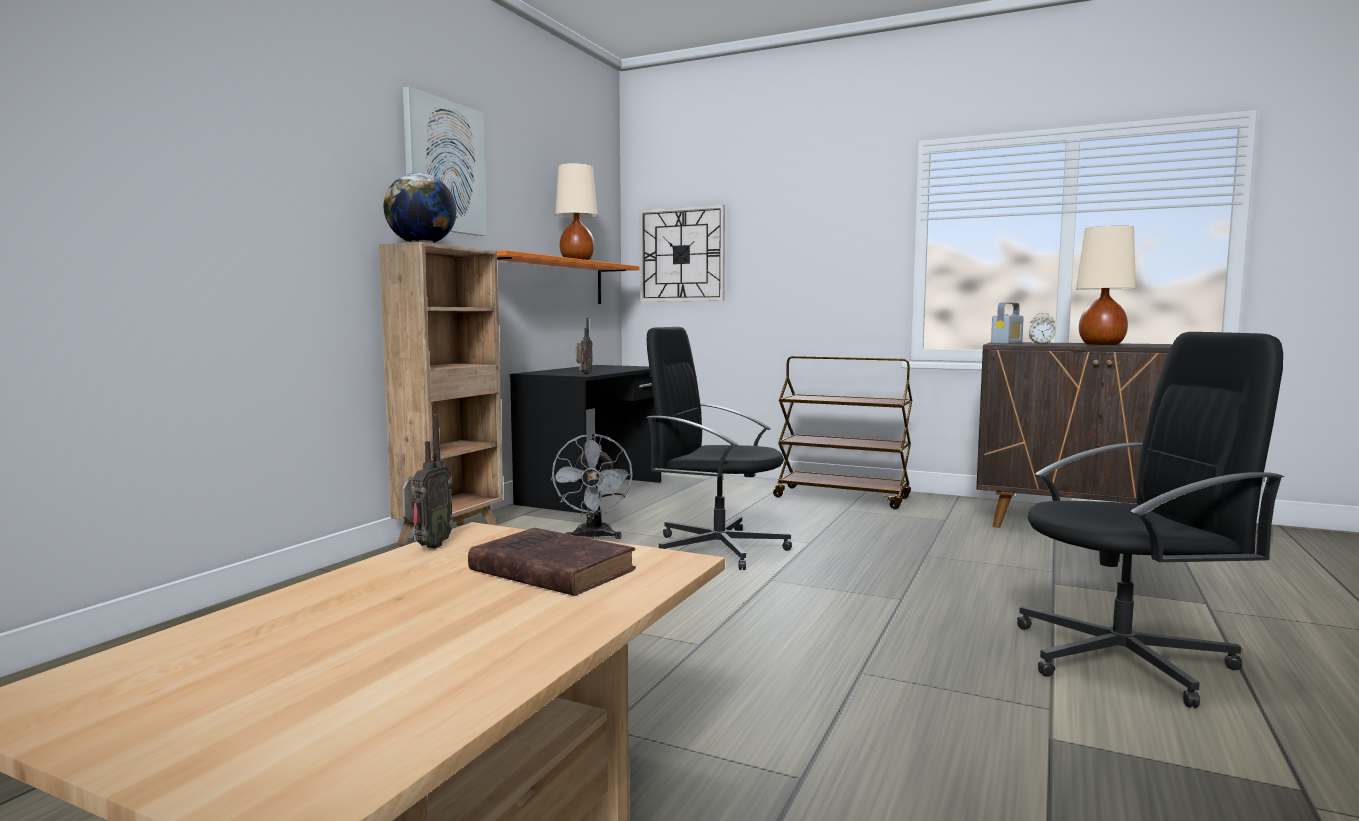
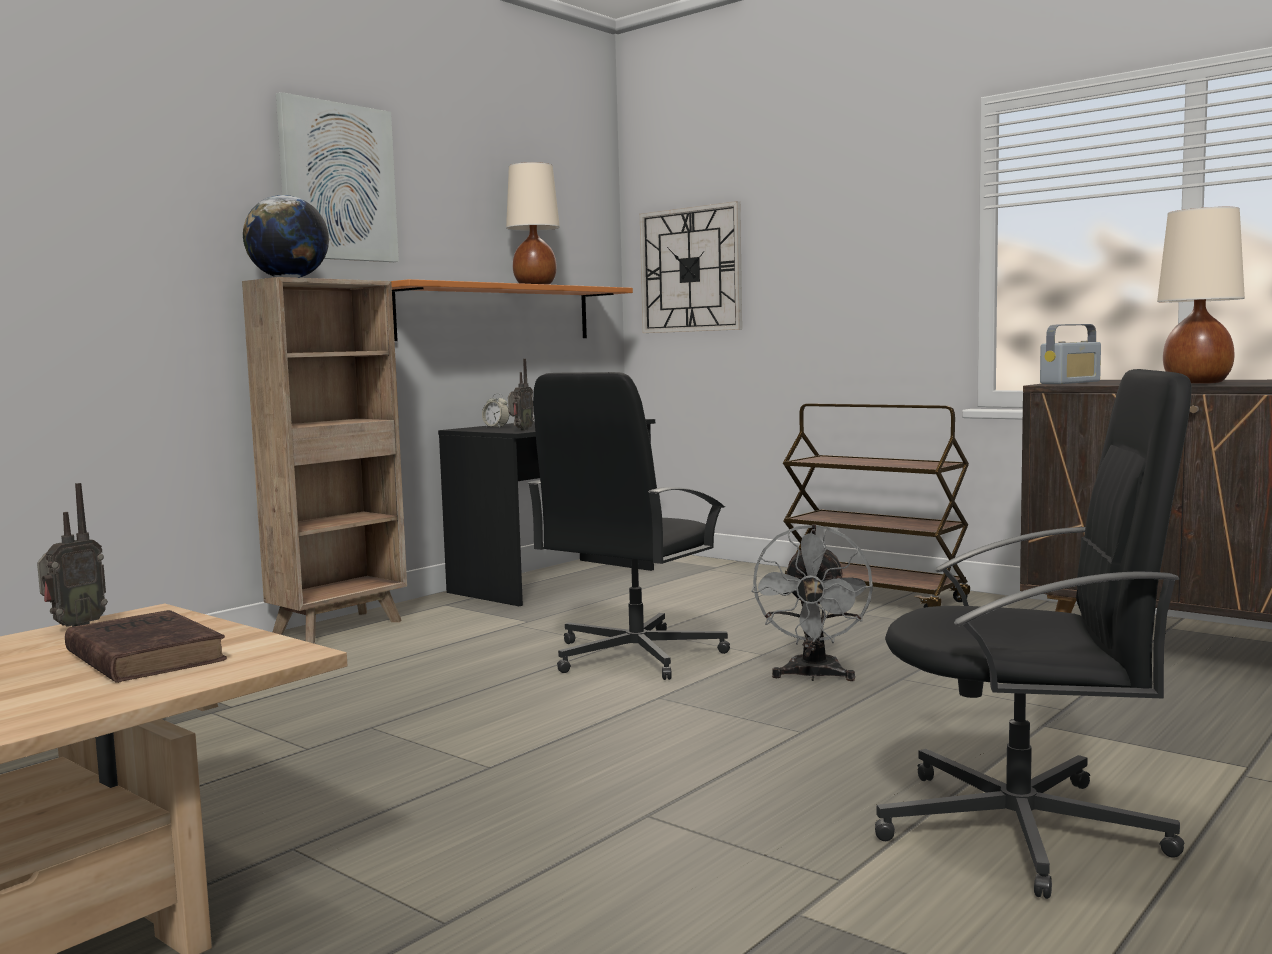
camera: 15 degrees right, 0 degrees up
grey fan [551,433,633,539] -> grey fan moved to [751,524,873,681]
black office chair [646,327,792,570] -> black office chair turned 90 degrees counterclockwise [527,372,730,680]
alarm clock [1029,313,1056,344] -> alarm clock moved to [482,393,509,427]

